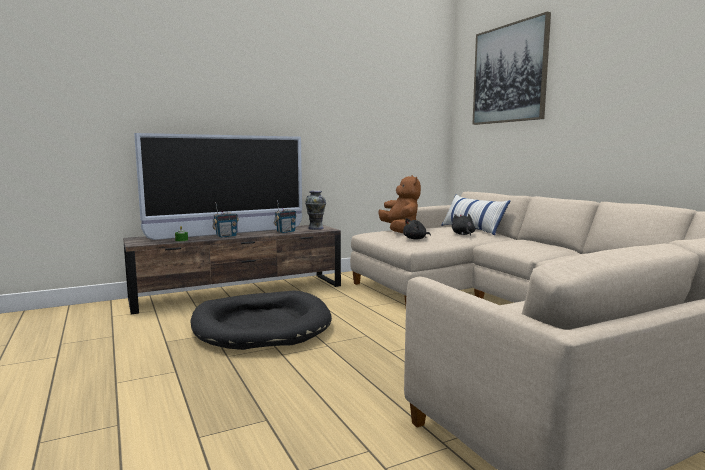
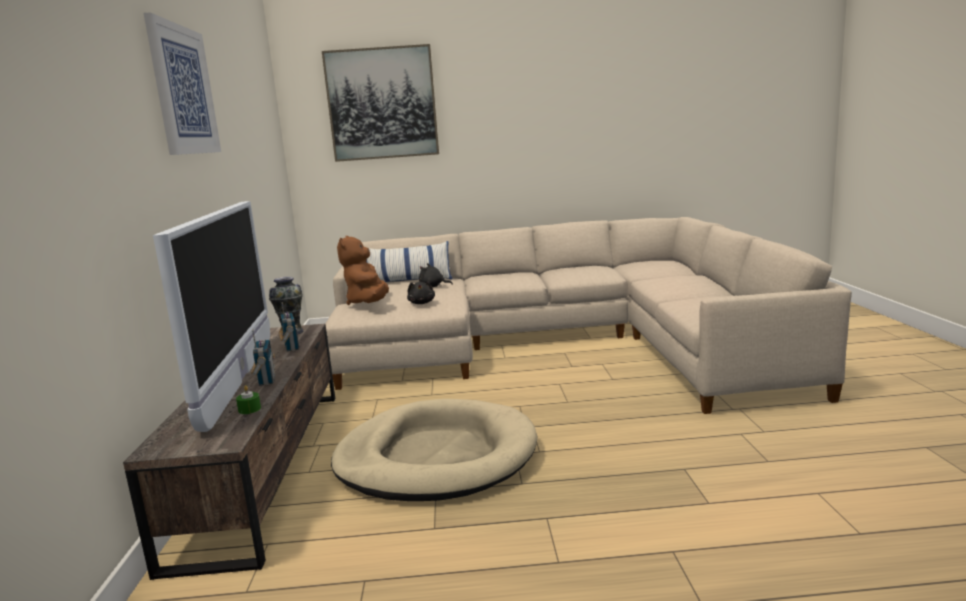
camera: 65 degrees left, 5 degrees up
black dog bed [190,291,332,350] -> beige dog bed [331,399,538,501]
brown plush toy [378,175,421,233] -> brown plush toy turned 105 degrees counterclockwise [337,236,389,305]
none -> picture [144,12,221,155]

